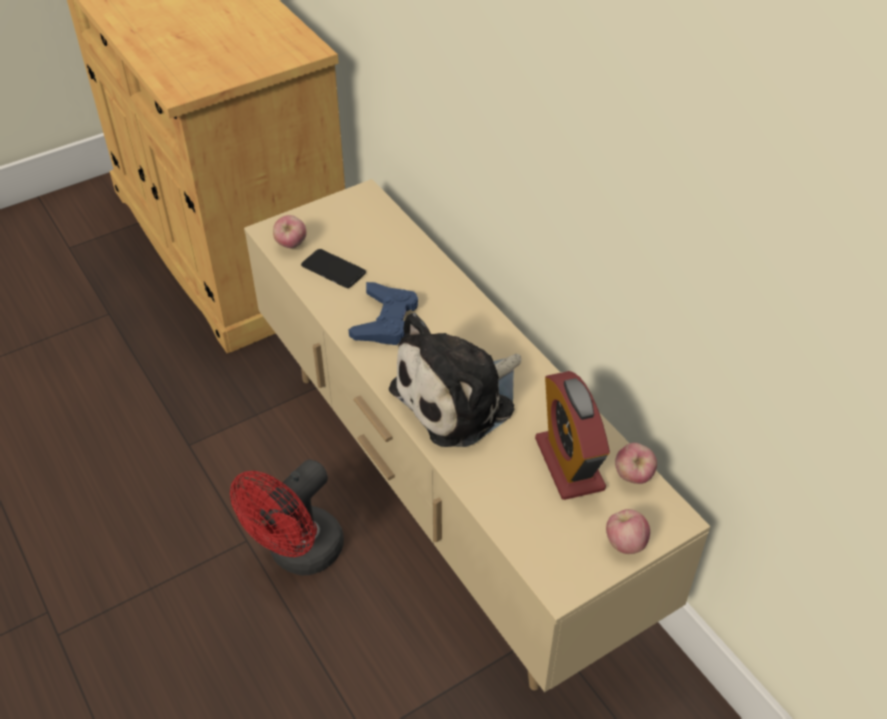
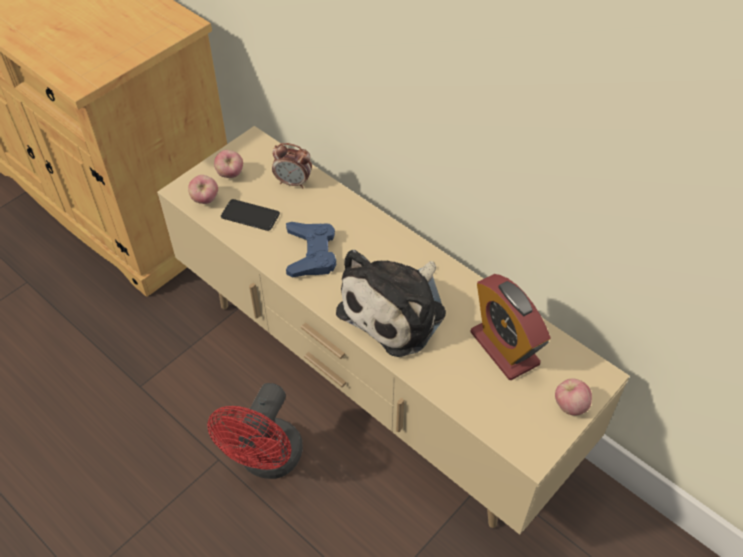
camera: 15 degrees left, 5 degrees up
apple [615,443,657,484] -> apple moved to [214,150,243,178]
none -> alarm clock [272,143,312,188]

